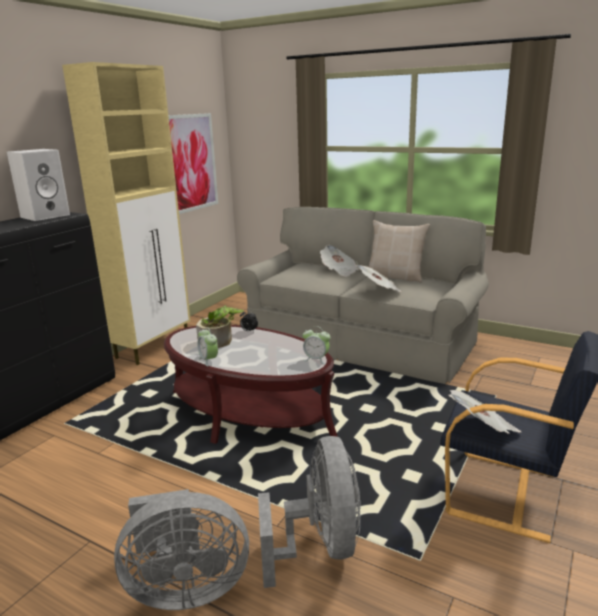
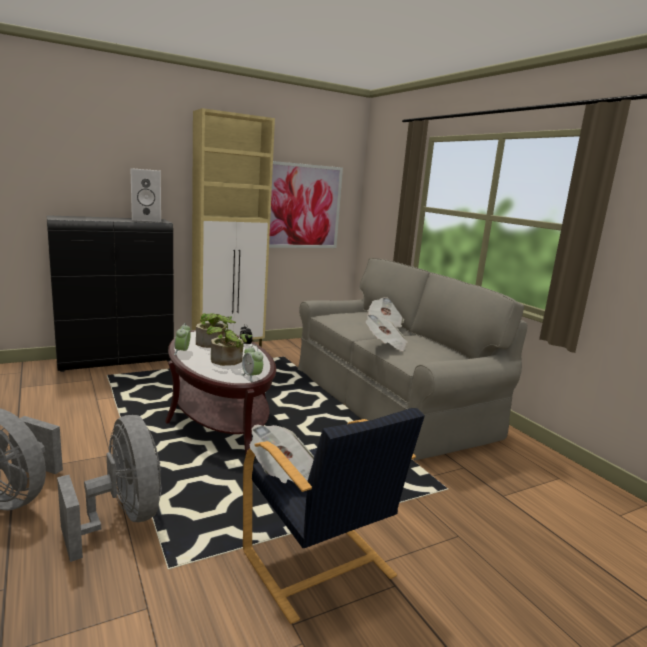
camera: 30 degrees right, 5 degrees down
grey fan [258,436,361,588] -> grey fan turned 60 degrees counterclockwise [57,415,161,562]
beige pillow [365,220,430,282] -> none
none -> potted plant [207,326,252,366]

